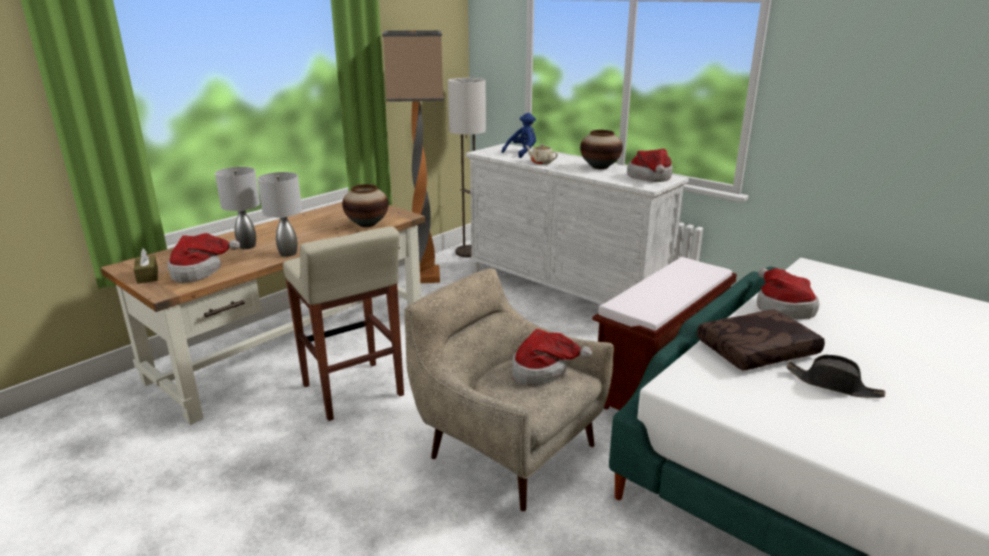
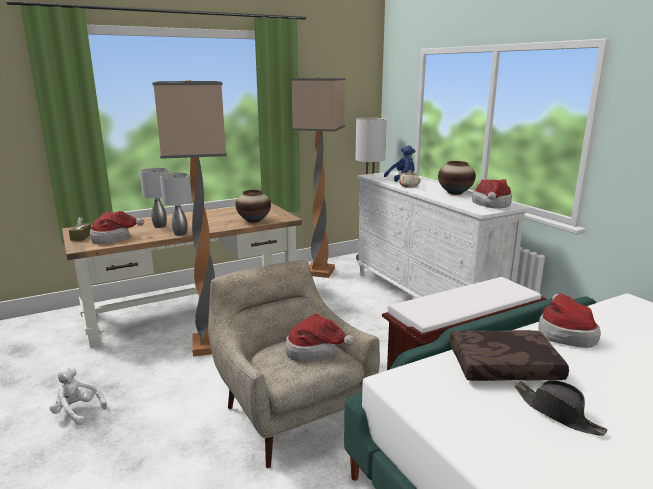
camera: 20 degrees right, 5 degrees down
beige stool [283,226,404,421] -> floor lamp [152,81,227,357]
none -> white plush toy [49,366,107,426]

